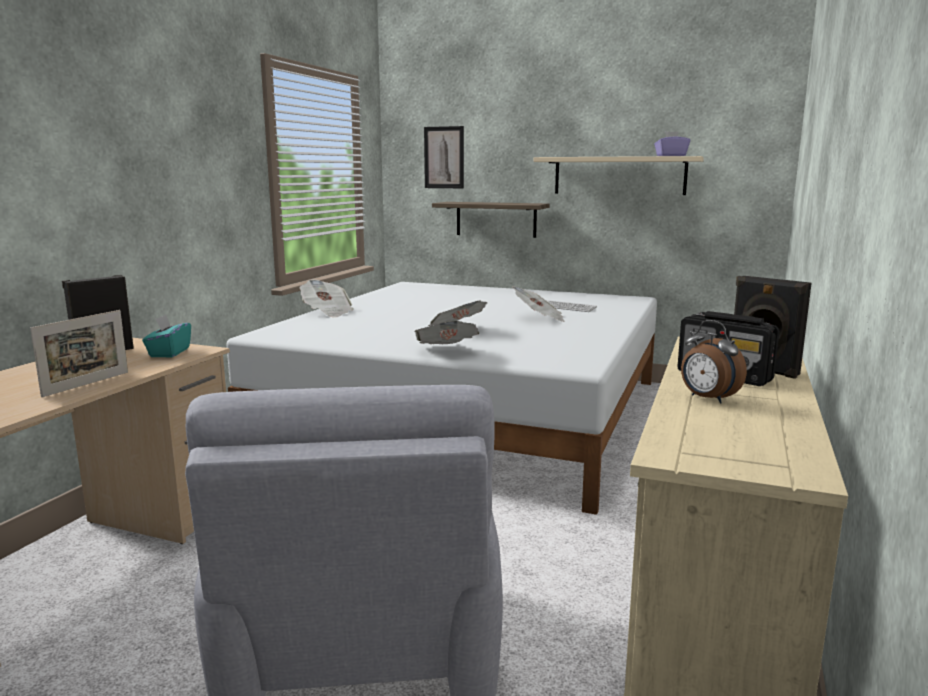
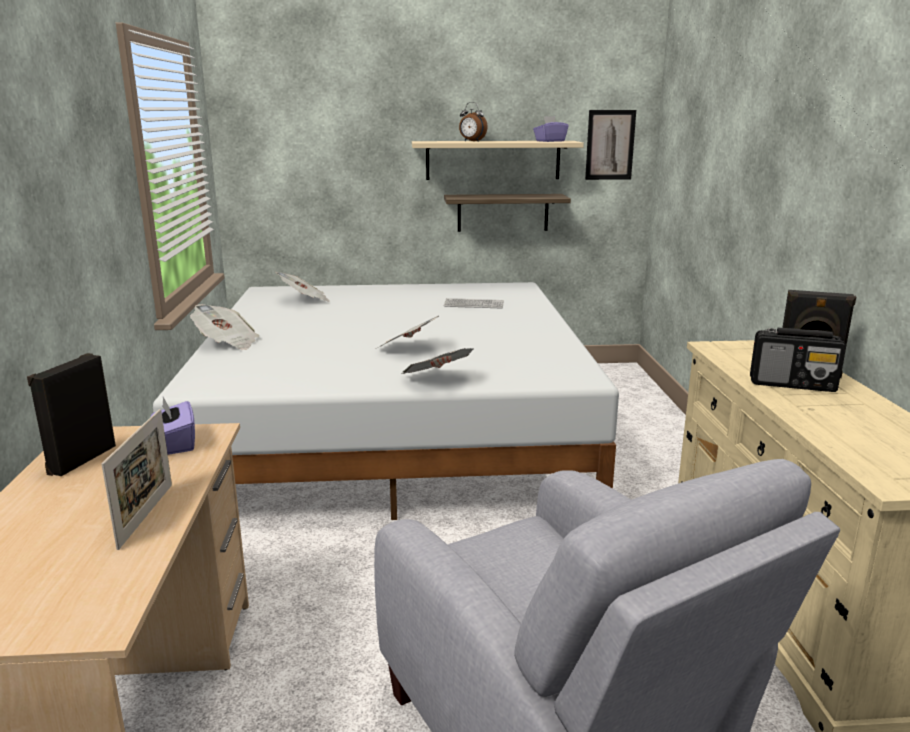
camera: 25 degrees left, 5 degrees up
turquoise tissue box [142,314,191,357] -> purple tissue box [151,397,195,455]
picture [424,126,464,188] -> picture moved to [585,110,636,180]
shelf [432,202,549,238] -> shelf moved to [444,194,571,232]
newspaper [512,286,565,322] -> newspaper moved to [275,272,331,302]
alarm clock [681,320,747,404] -> alarm clock moved to [459,102,488,142]

